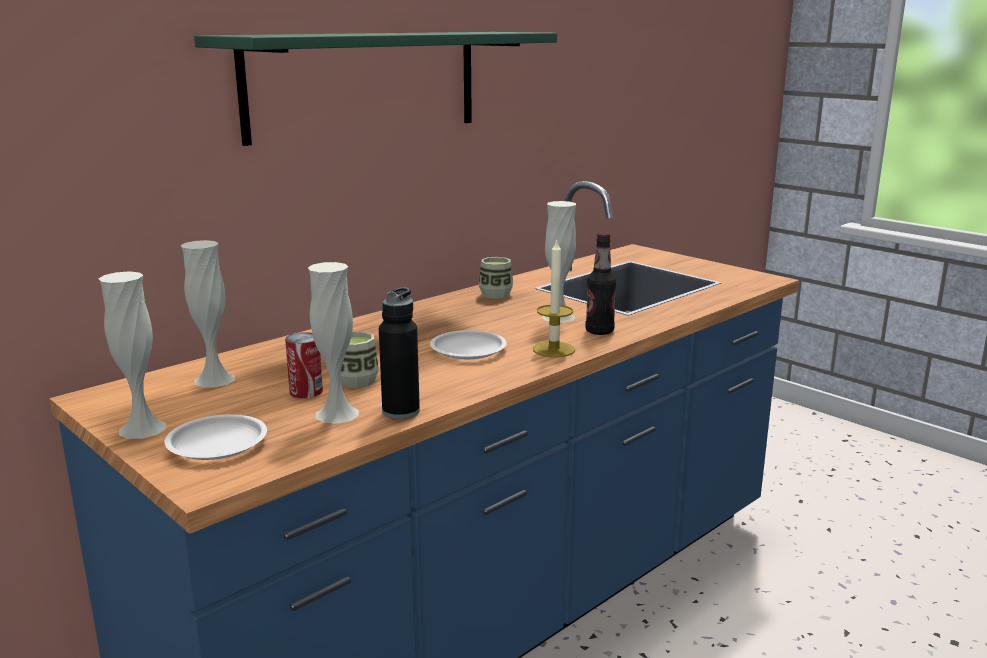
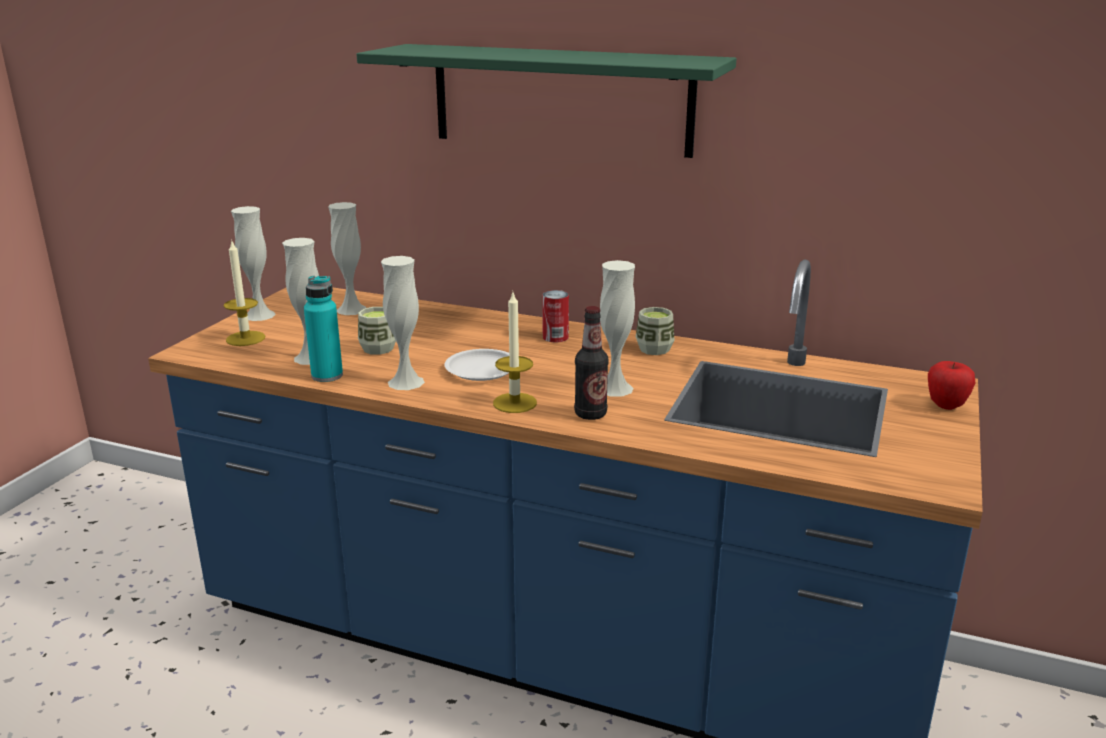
camera: 65 degrees right, 5 degrees up
white plate [164,414,267,460] -> candle [224,241,265,346]
can [285,332,323,398] -> can moved to [542,290,569,342]
black bottle [379,287,420,419] -> turquoise bottle [304,276,343,382]
none -> white vase [381,256,425,390]
none -> apple [928,361,975,410]

